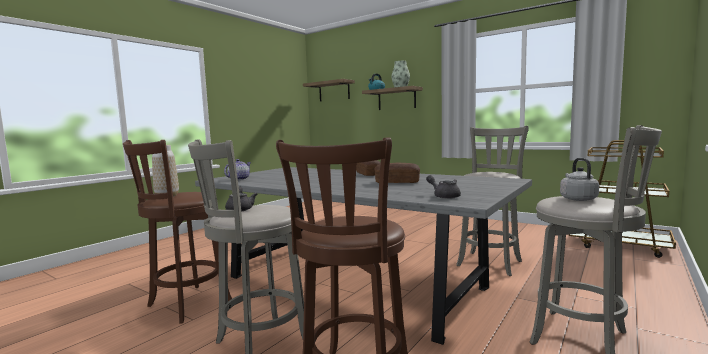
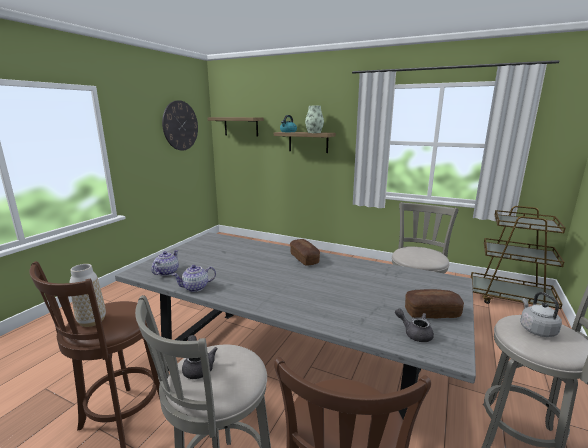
camera: 10 degrees left, 10 degrees up
bread [374,162,420,183] -> bread moved to [405,289,464,318]
none -> wall clock [162,100,198,150]
none -> teapot [172,265,216,292]

